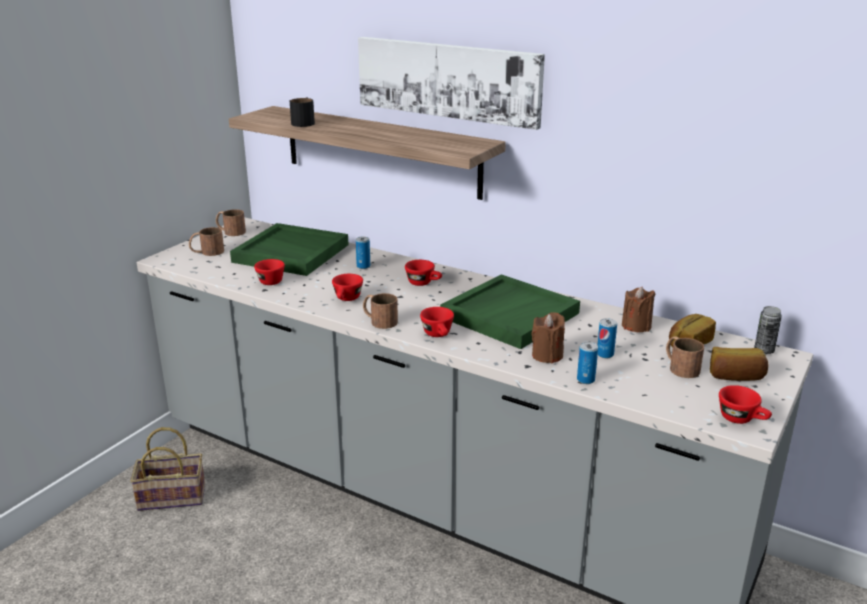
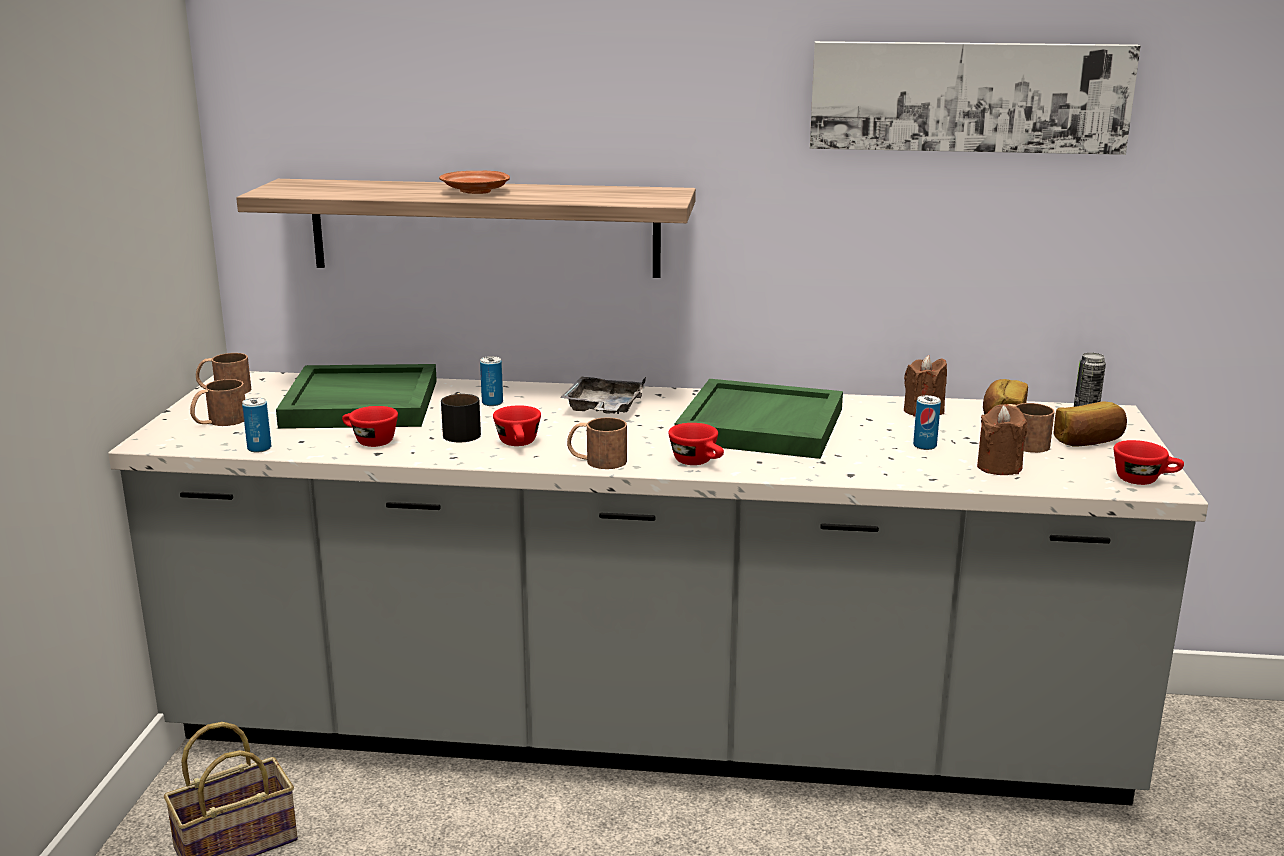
camera: 25 degrees left, 5 degrees down
black mug [290,98,315,127] -> black mug moved to [441,392,481,442]
picture [358,37,545,130] -> picture moved to [810,41,1141,155]
red cup [405,260,442,286] -> grey tray [560,377,646,414]
brown candle [532,312,565,363] -> brown candle moved to [977,404,1028,475]
can [577,342,598,384] -> can moved to [242,397,271,453]
none -> brown plate [439,171,510,194]

